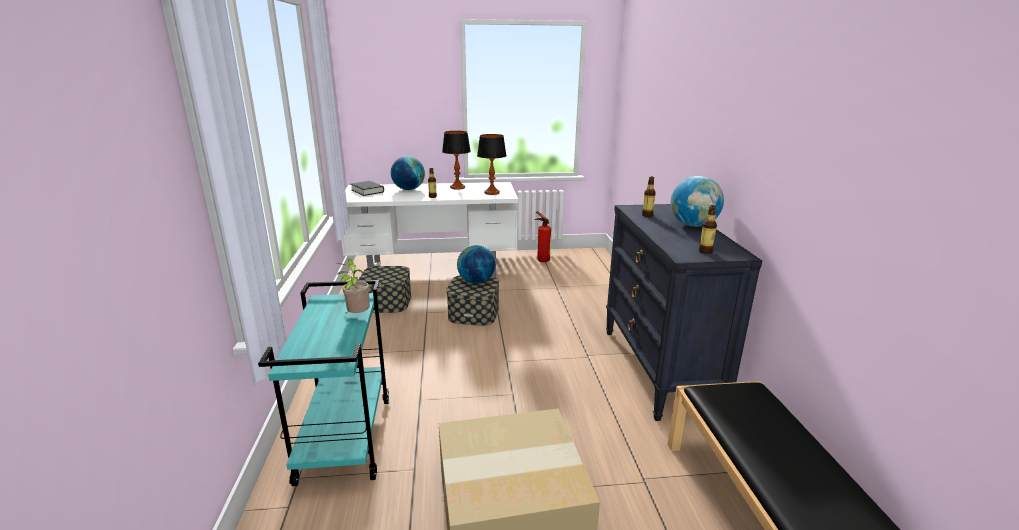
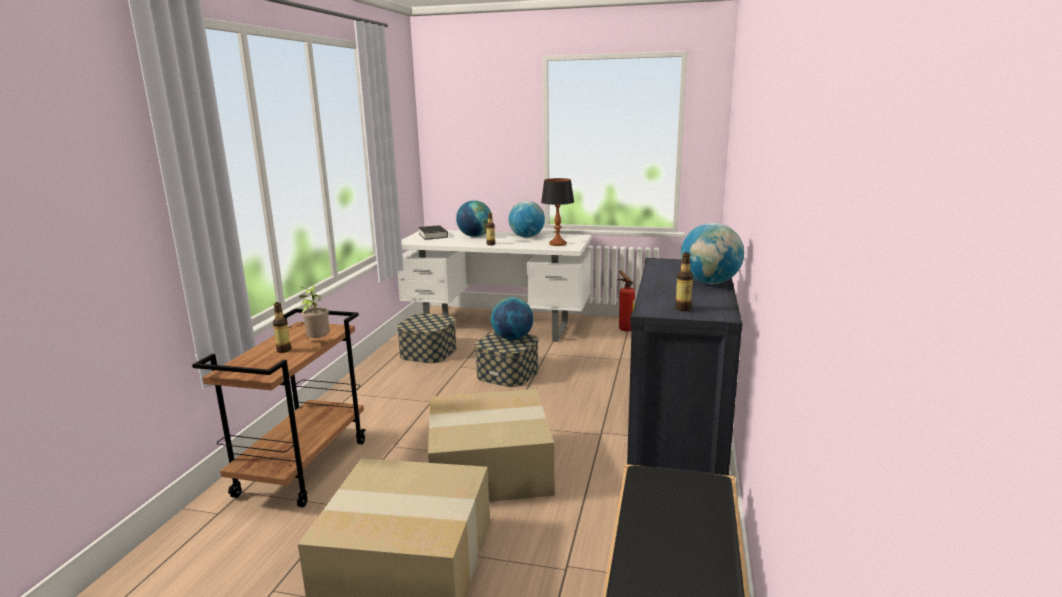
camera: 20 degrees right, 5 degrees down
turquoise cart [258,280,389,486] -> brown cart [192,308,366,507]
table lamp [442,131,471,190] -> globe [509,201,545,238]
bottle [642,177,656,217] -> bottle moved to [273,302,291,353]
none -> cardboard box [428,389,554,502]

